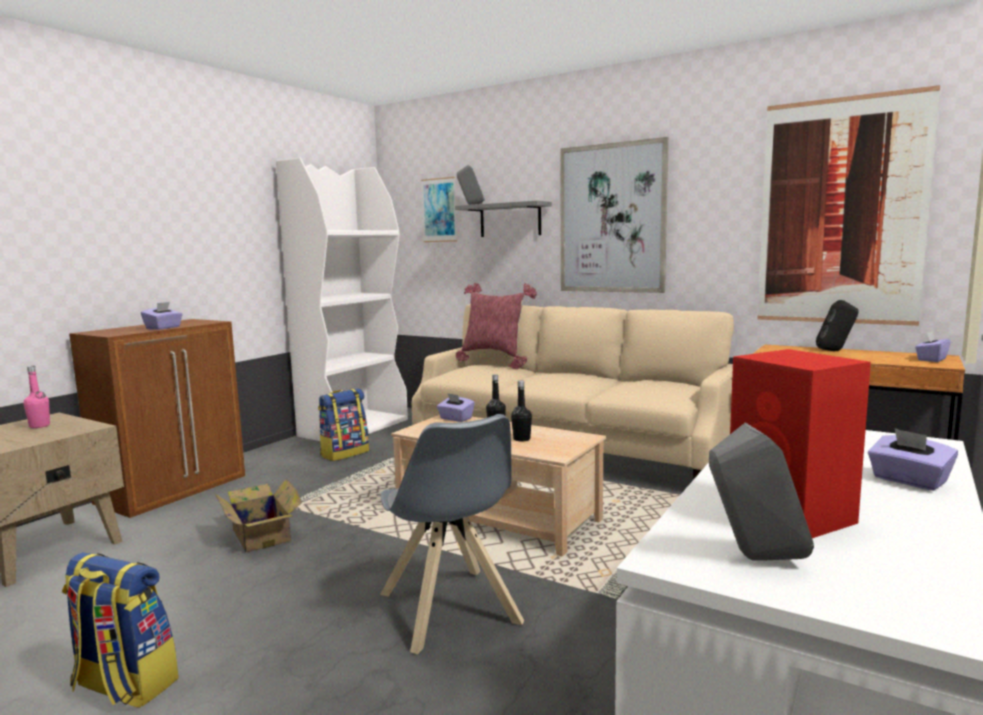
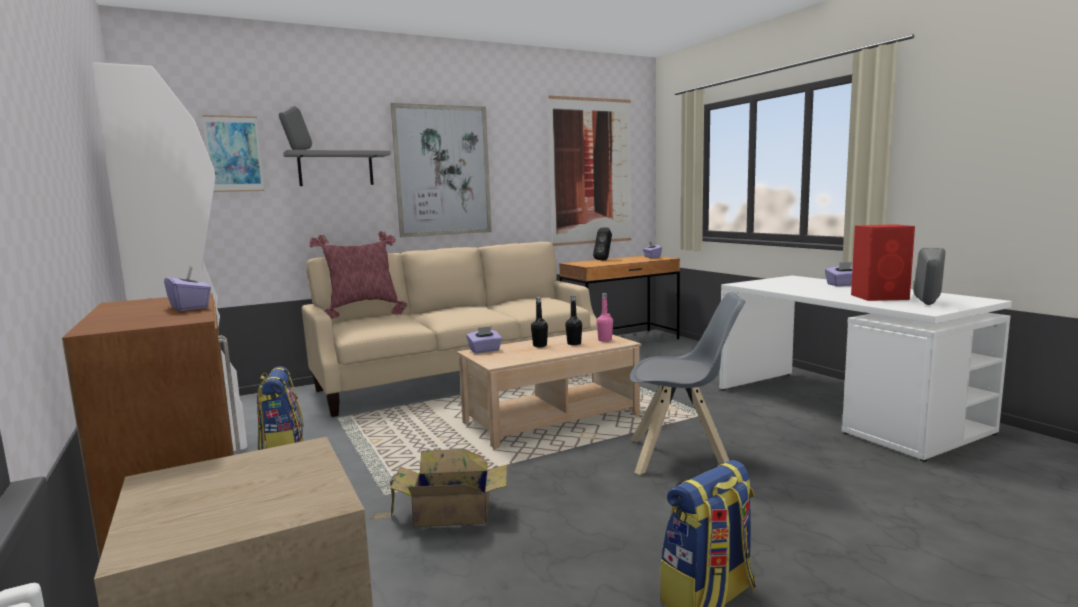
camera: 60 degrees left, 0 degrees up
pink bottle [23,366,50,428] -> pink bottle moved to [596,293,613,342]

